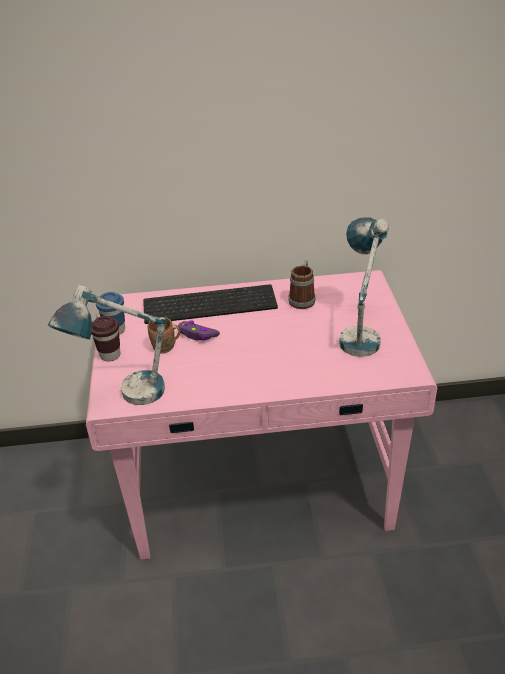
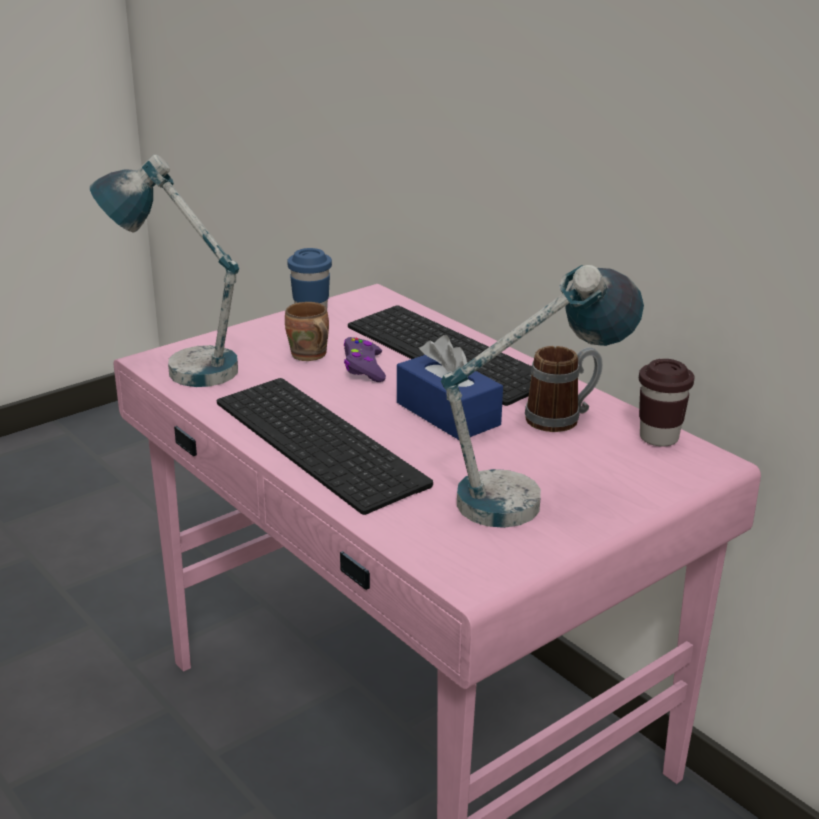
camera: 55 degrees right, 10 degrees down
brown cup [91,316,120,362] -> brown cup moved to [639,359,695,446]
none -> keyboard [217,378,433,515]
none -> blue tissue box [397,335,503,440]

